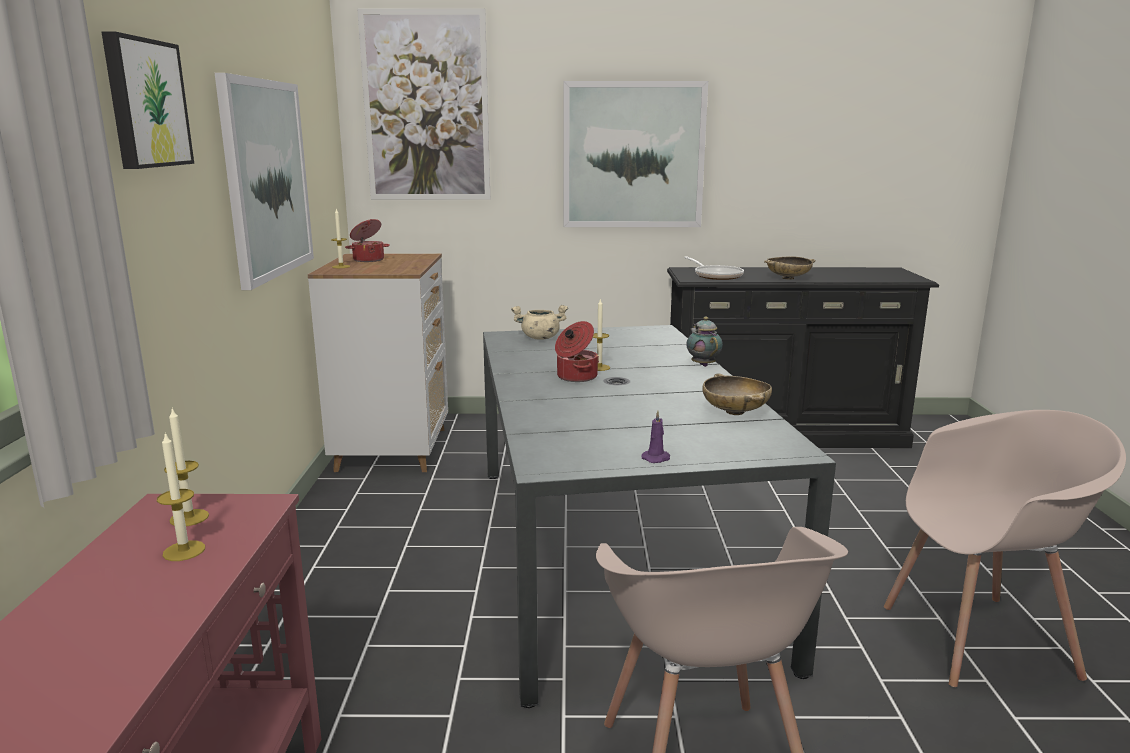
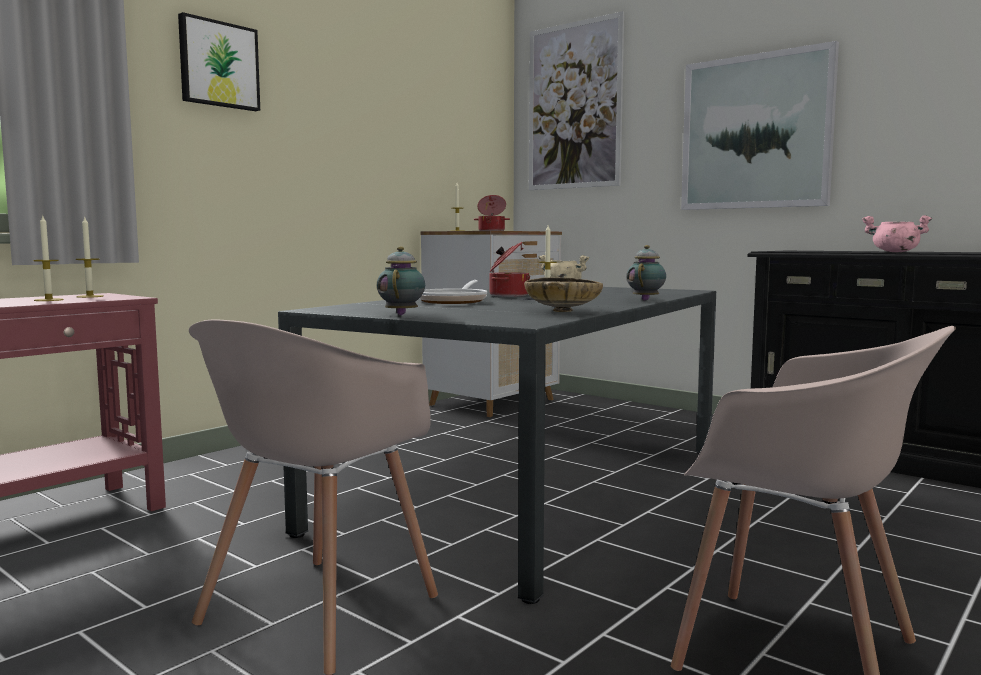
camera: 40 degrees right, 10 degrees down
picture [215,73,314,290] -> none
purple candle [641,411,670,463] -> teapot [377,246,425,315]
frying pan [684,256,744,280] -> frying pan moved to [419,280,487,304]
beige bowl [764,256,816,279] -> pink cooking pot [862,215,932,252]

